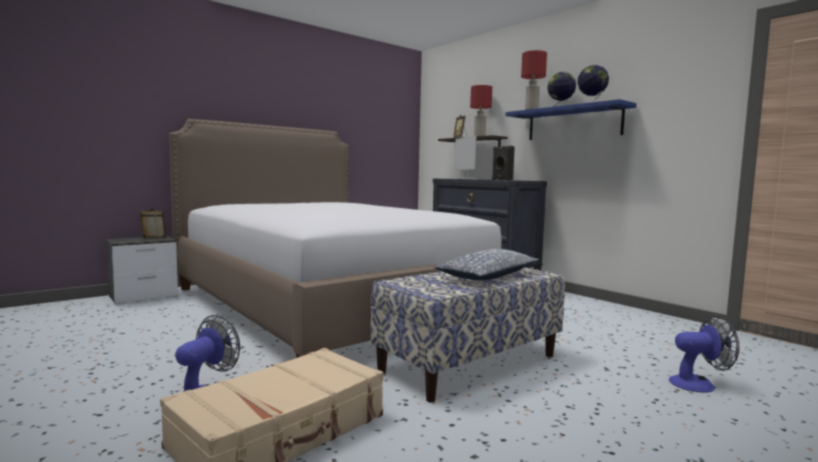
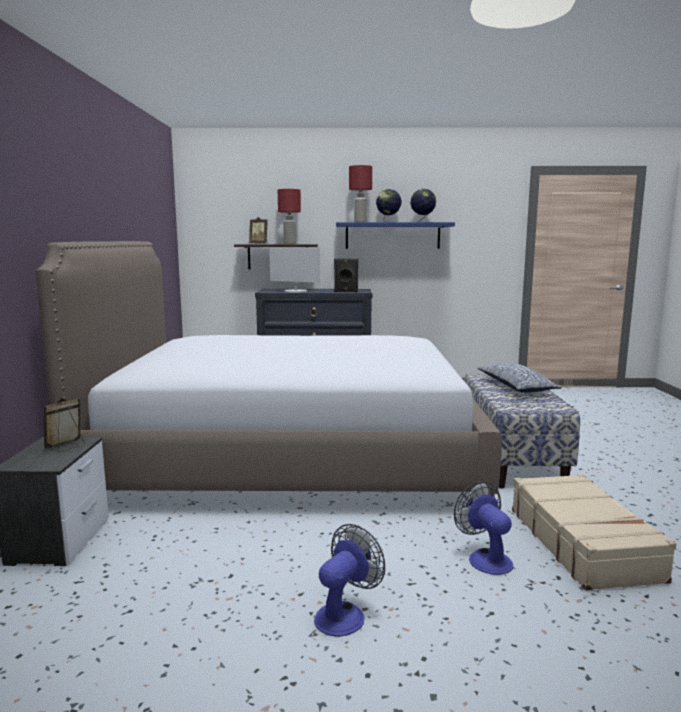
camera: 50 degrees left, 5 degrees up
fan [669,315,739,393] -> fan moved to [314,524,385,637]

